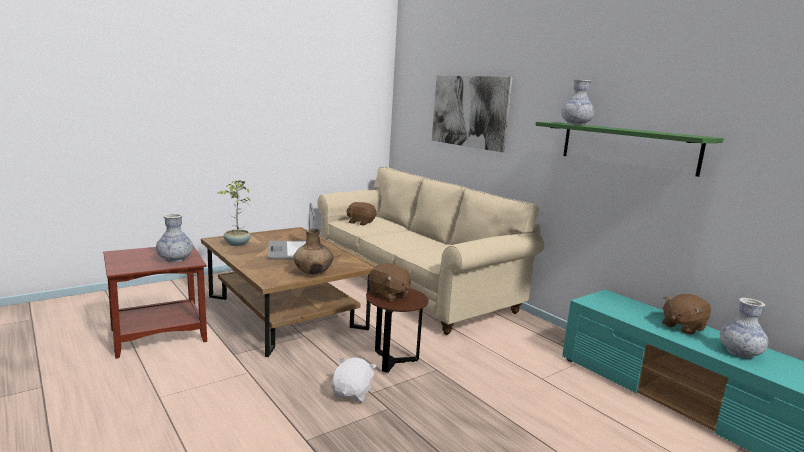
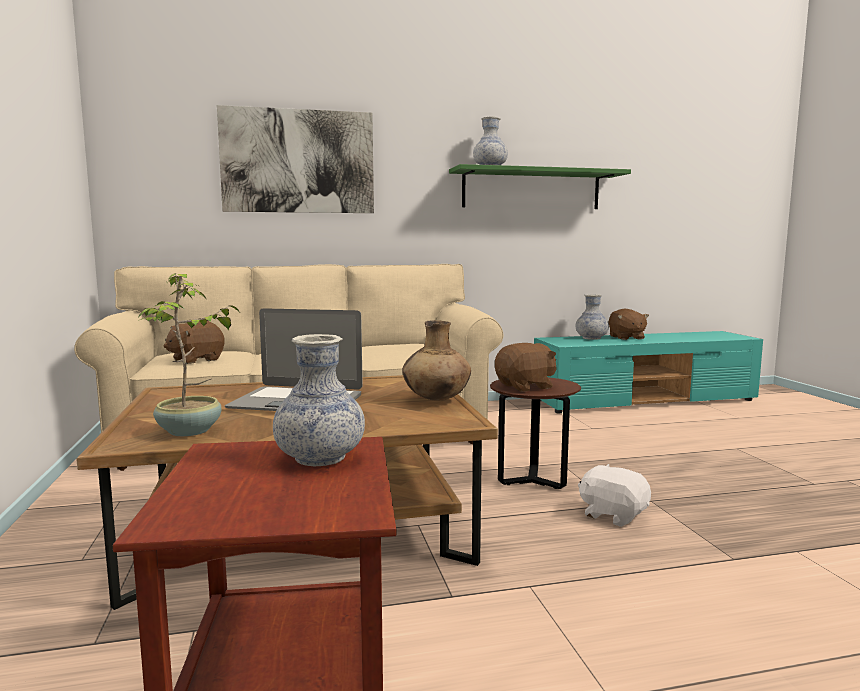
camera: 65 degrees left, 5 degrees down
vase [720,298,768,358] -> vase moved to [576,294,609,340]

